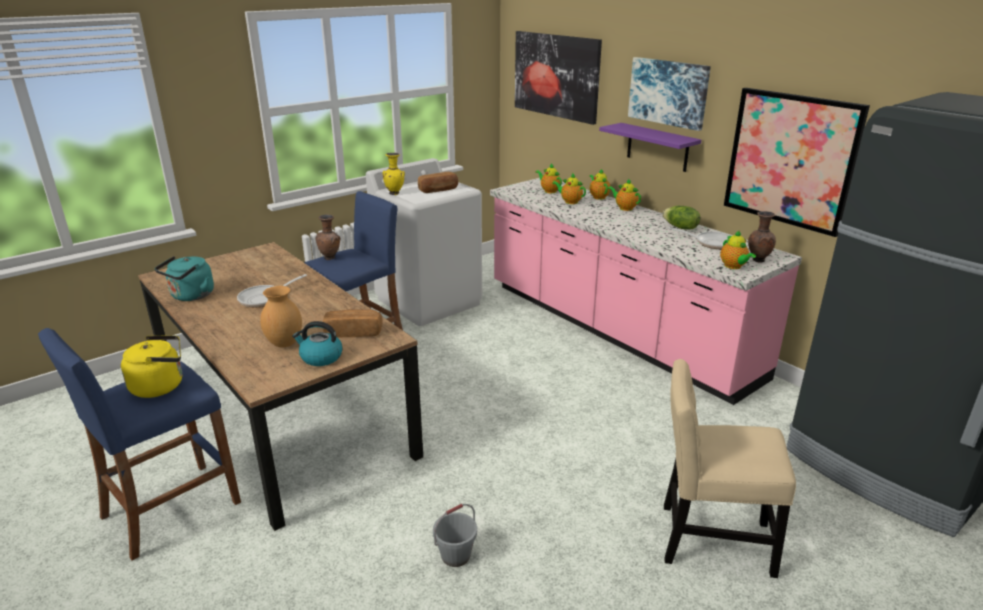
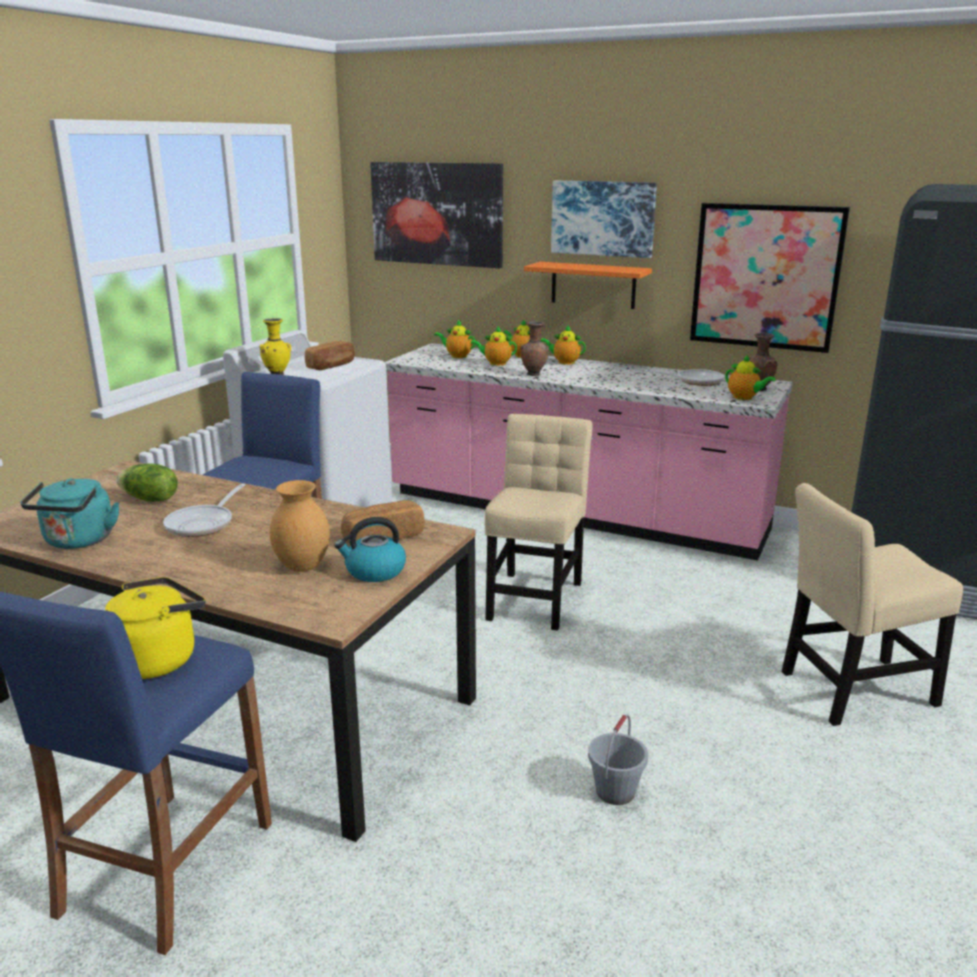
camera: 25 degrees left, 5 degrees down
brown vase [316,214,341,260] -> brown vase moved to [520,321,549,377]
purple shelf [599,123,701,172] -> orange shelf [524,262,652,309]
lettuce [662,206,700,230] -> lettuce moved to [116,464,178,502]
none -> beige chair [485,414,593,631]

